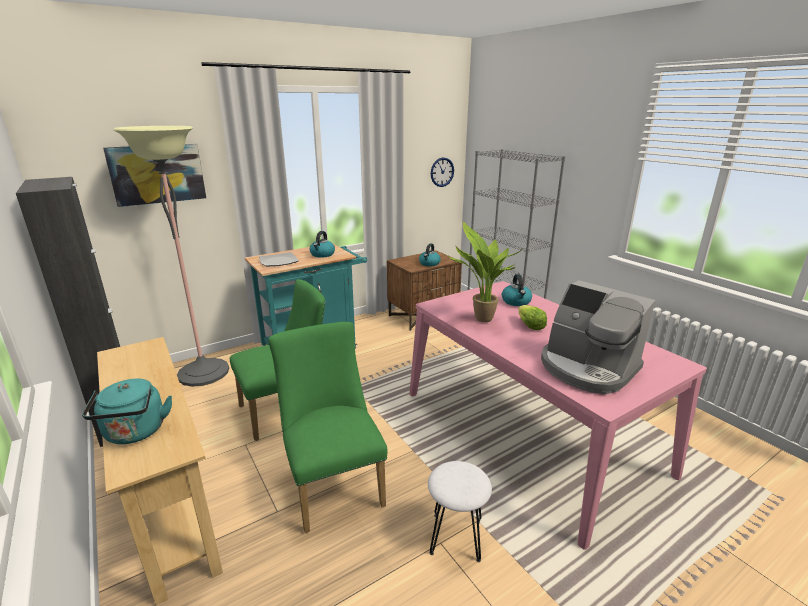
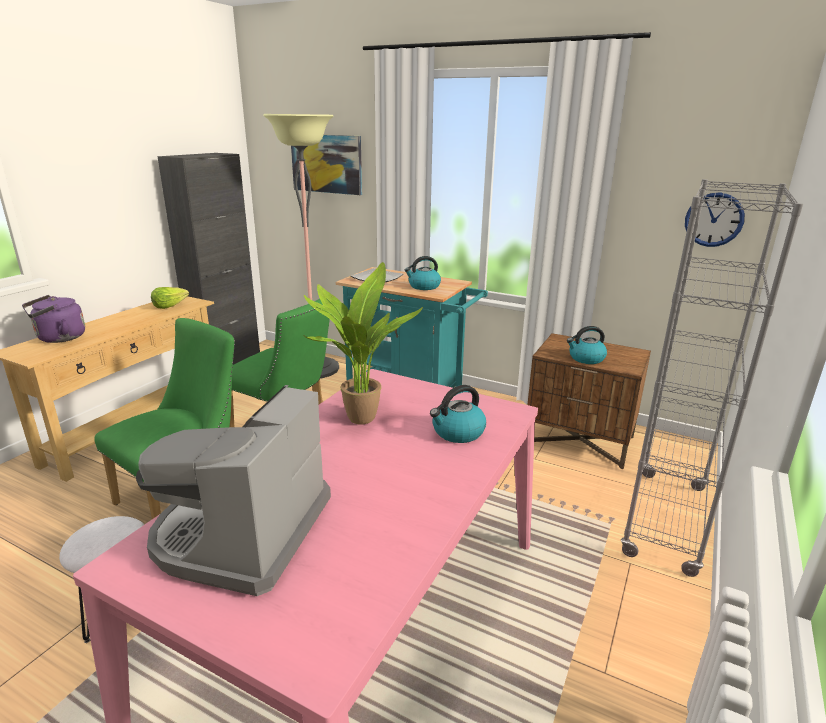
camera: 60 degrees right, 0 degrees up
turquoise kettle [82,379,172,444] -> purple kettle [22,295,85,343]
lettuce [519,305,547,330] -> lettuce moved to [151,287,189,309]

